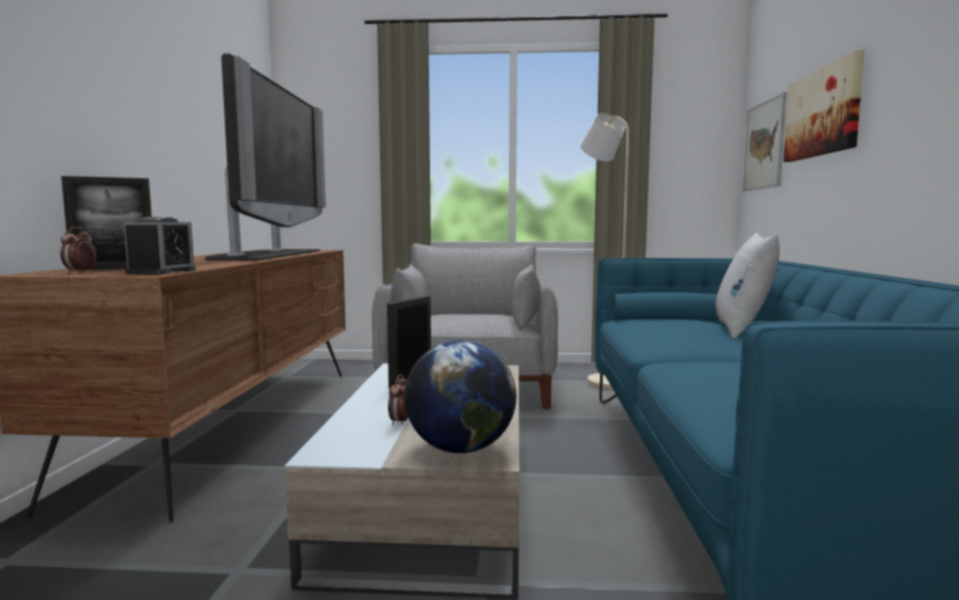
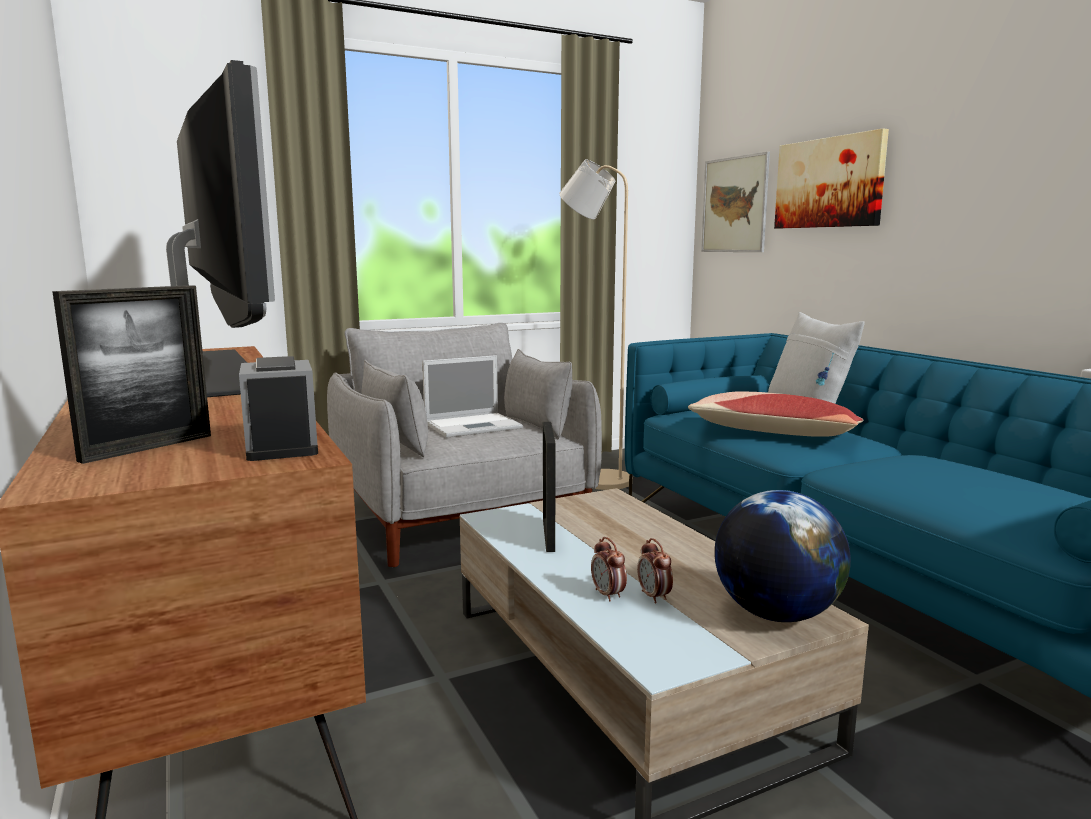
camera: 30 degrees left, 5 degrees up
alarm clock [60,227,96,274] -> alarm clock moved to [591,537,627,602]
none -> laptop [422,355,523,438]
none -> pillow [688,391,863,437]

